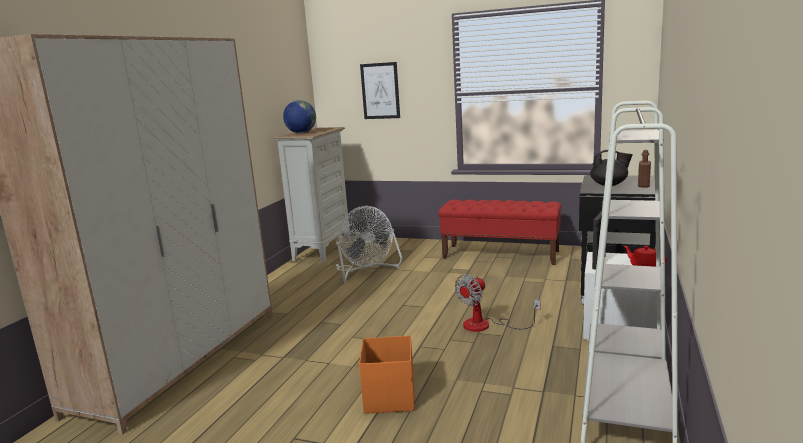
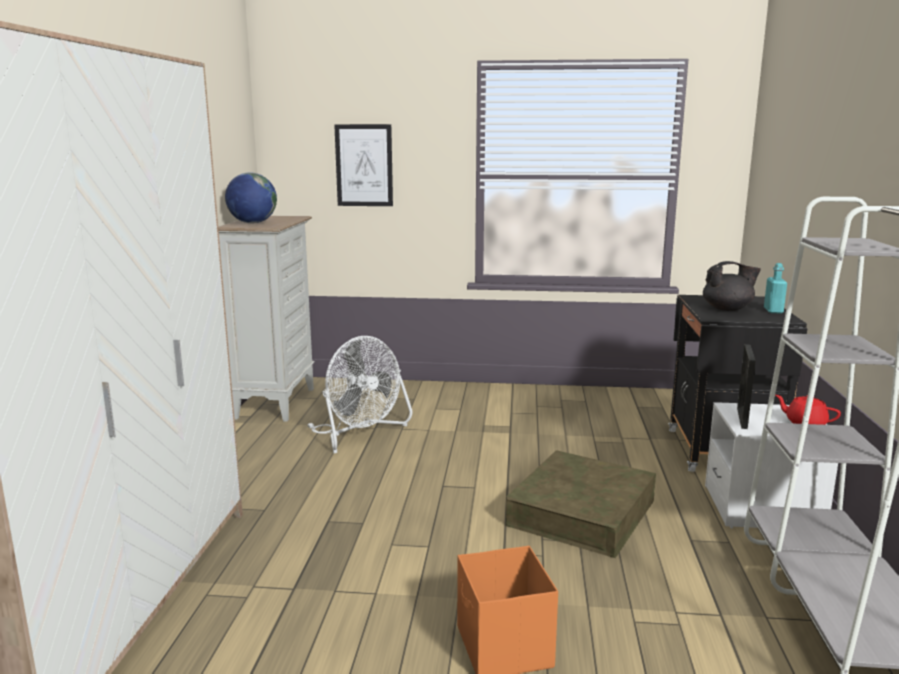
camera: 15 degrees left, 0 degrees up
red bench [438,200,562,265] -> none
fan [455,274,540,332] -> brown storage box [506,450,656,558]
brown bottle [638,150,651,187] -> turquoise bottle [764,263,787,314]

